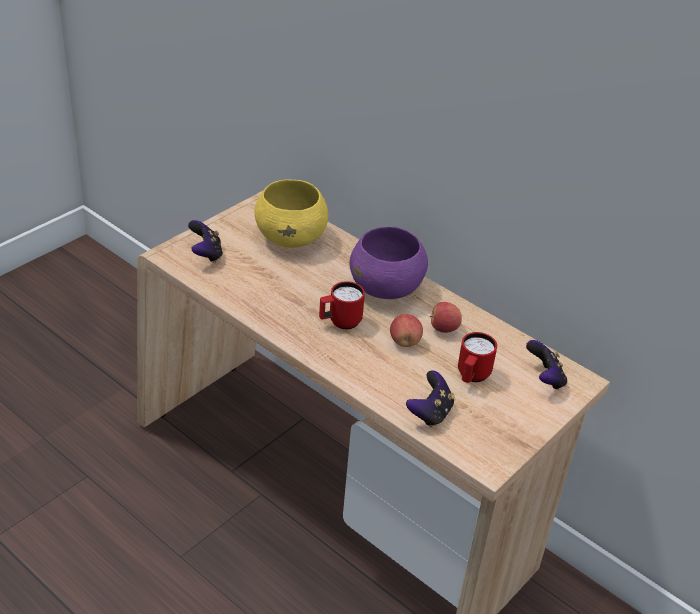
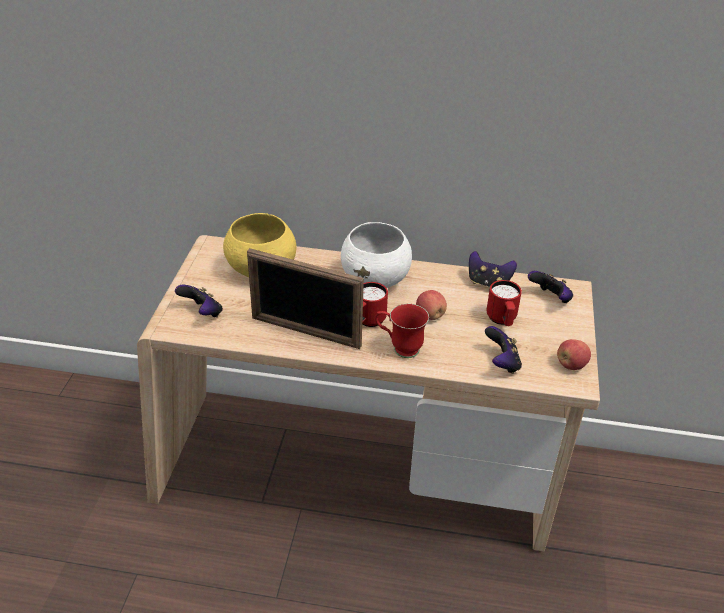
camera: 30 degrees left, 0 degrees up
purple bowl [349,227,428,299] -> white bowl [341,222,412,288]
apple [430,302,462,333] -> apple moved to [557,339,591,370]
none -> picture frame [247,248,364,349]
none -> red mug [375,304,429,358]
none -> game controller [469,251,517,287]

